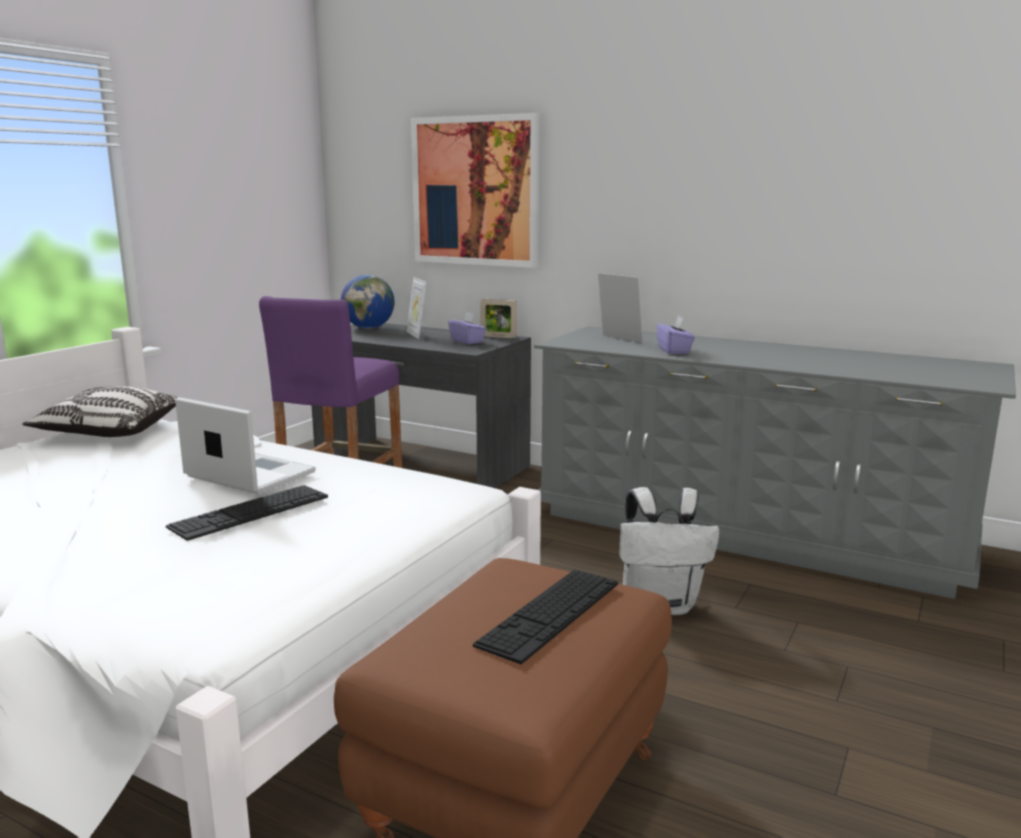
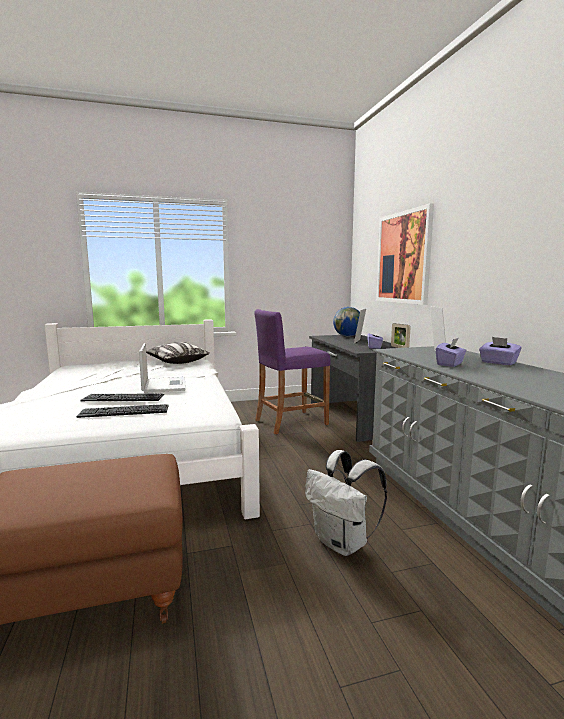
camera: 45 degrees right, 5 degrees down
keyboard [473,570,618,664] -> keyboard moved to [76,404,169,418]
none -> purple tissue box [479,337,522,365]

